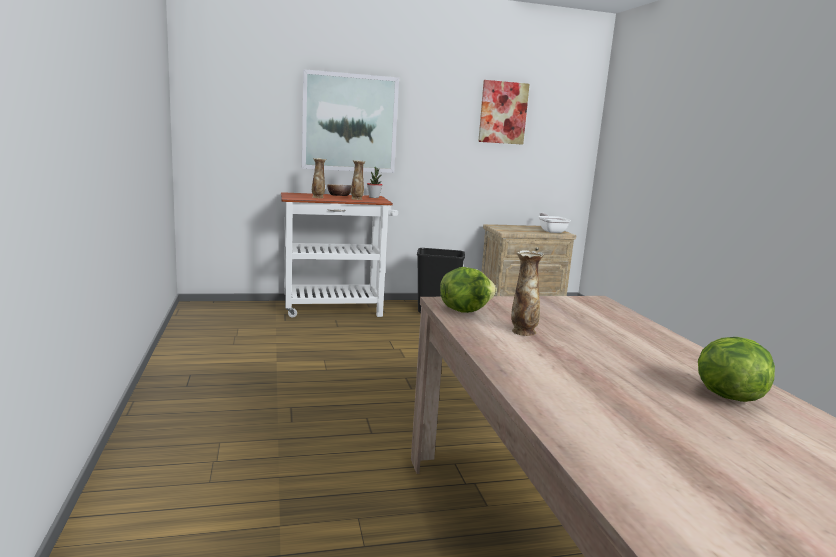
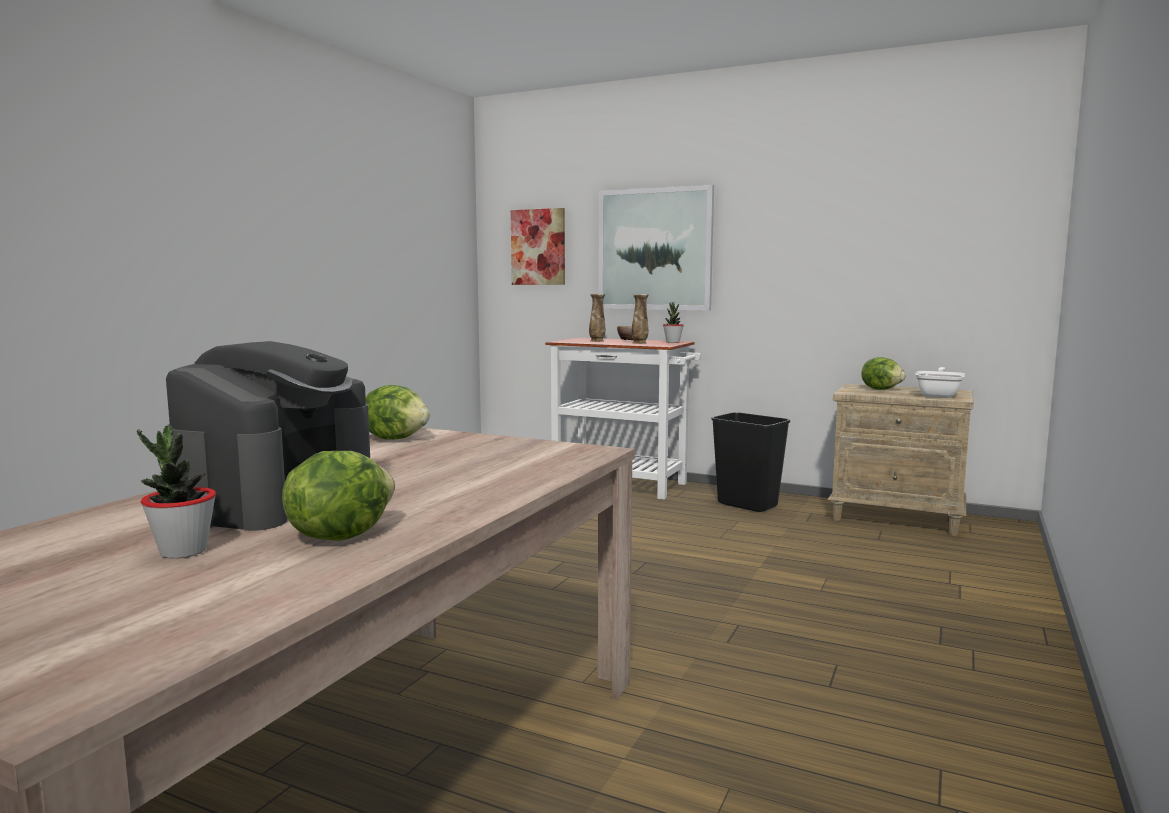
camera: 40 degrees right, 5 degrees down
picture [478,80,530,145] -> picture moved to [511,208,565,285]
vase [511,250,544,336] -> none
none -> potted plant [137,426,216,559]
none -> coffee machine [166,341,370,531]
none -> lettuce [861,357,905,390]

